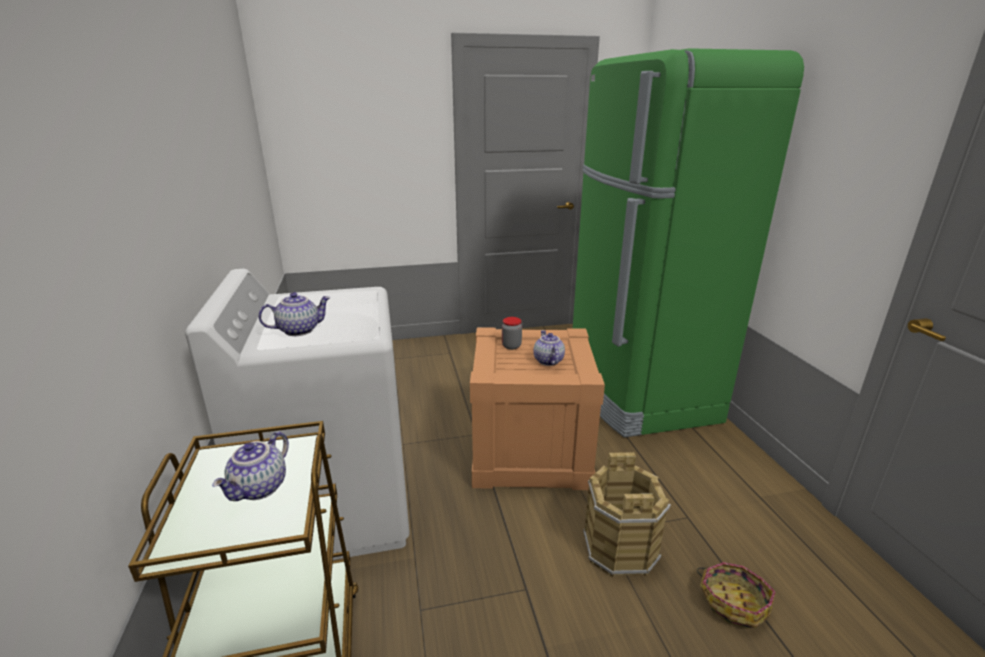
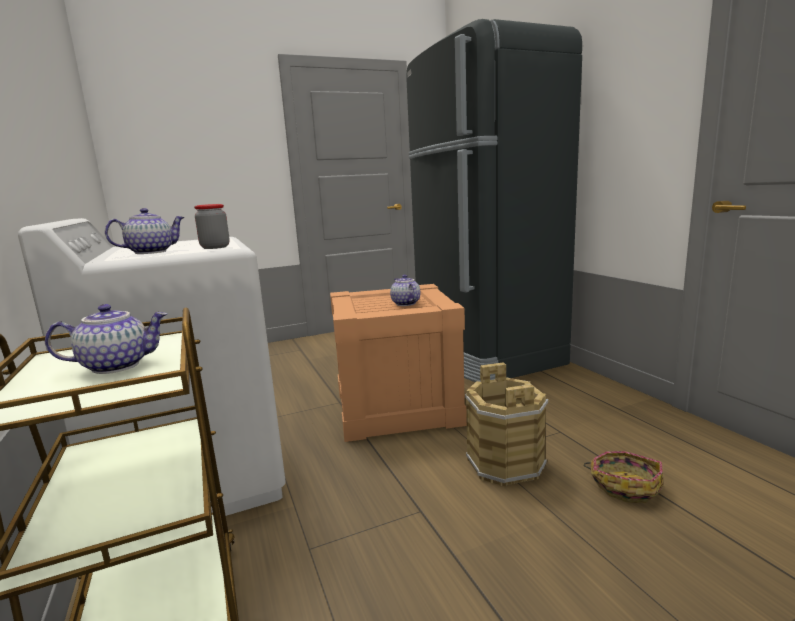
camera: 10 degrees left, 10 degrees down
teapot [212,431,289,501] -> teapot turned 120 degrees counterclockwise [45,304,167,374]
jar [502,317,522,350] -> jar moved to [194,204,230,249]
green fridge [573,48,804,437] -> black fridge [407,19,582,382]

